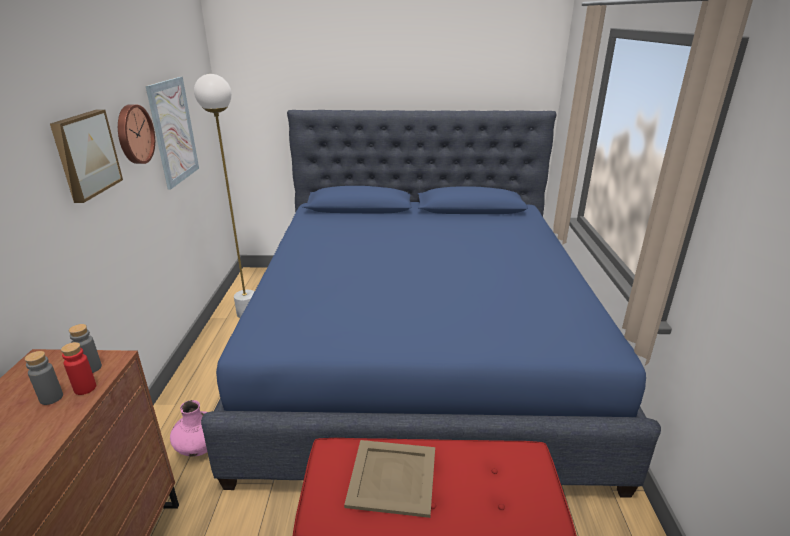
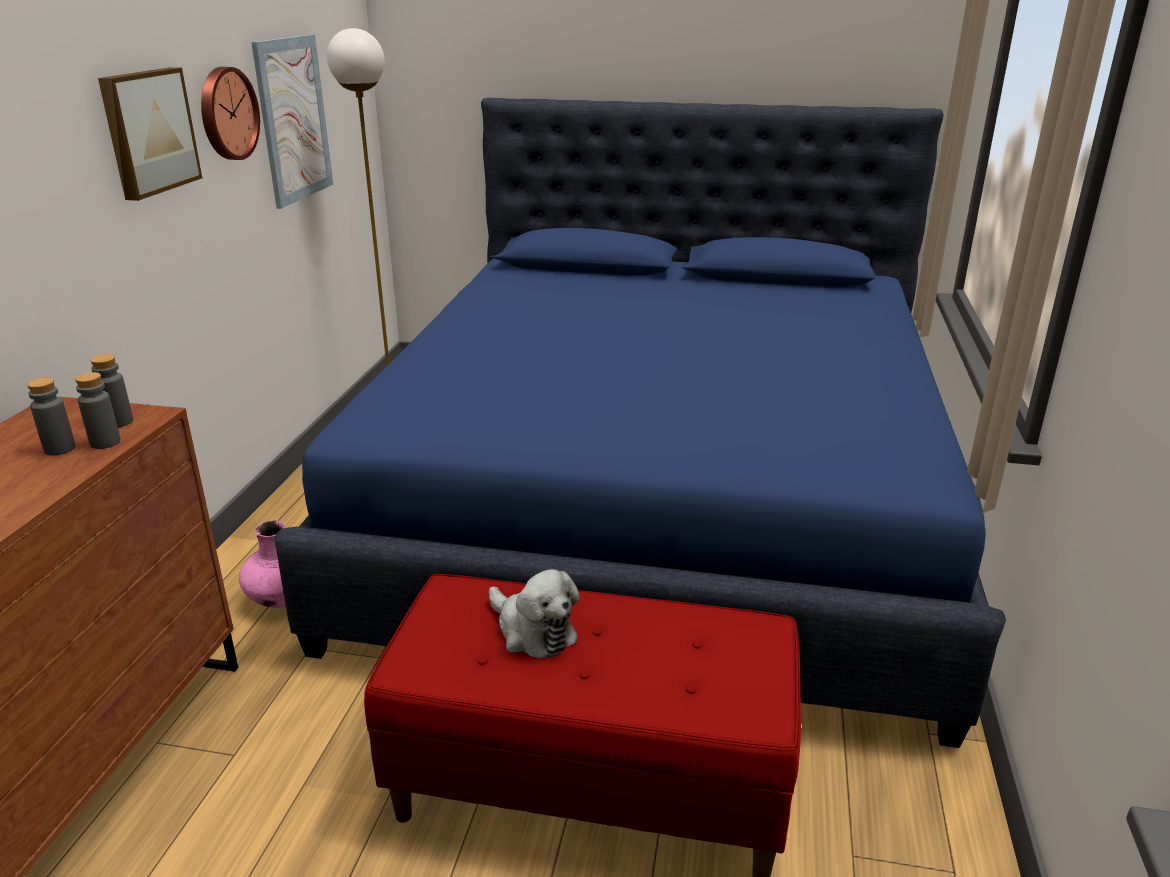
camera: 10 degrees right, 0 degrees up
red bottle [61,342,96,395] -> grey bottle [75,372,121,449]
beige tray [344,440,435,518] -> plush toy [489,569,580,658]

